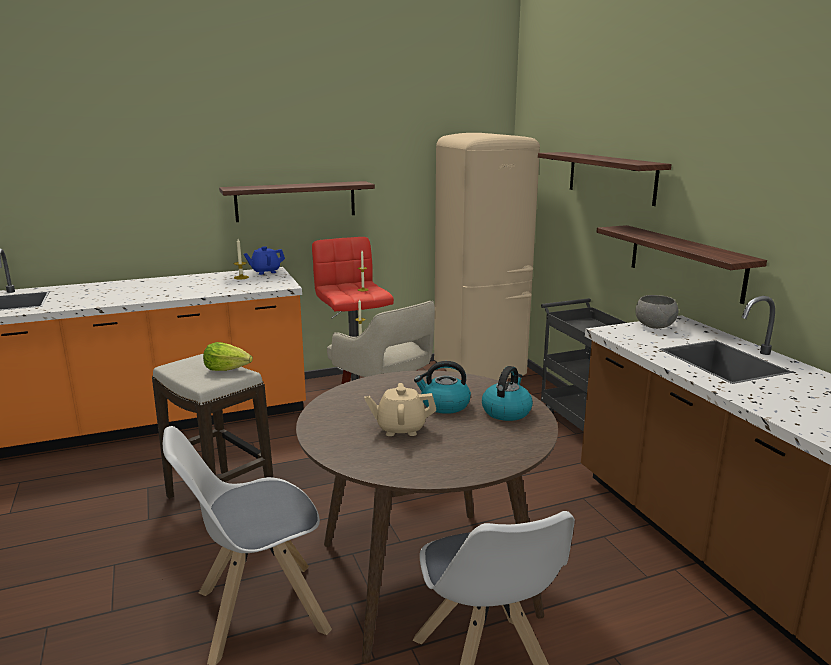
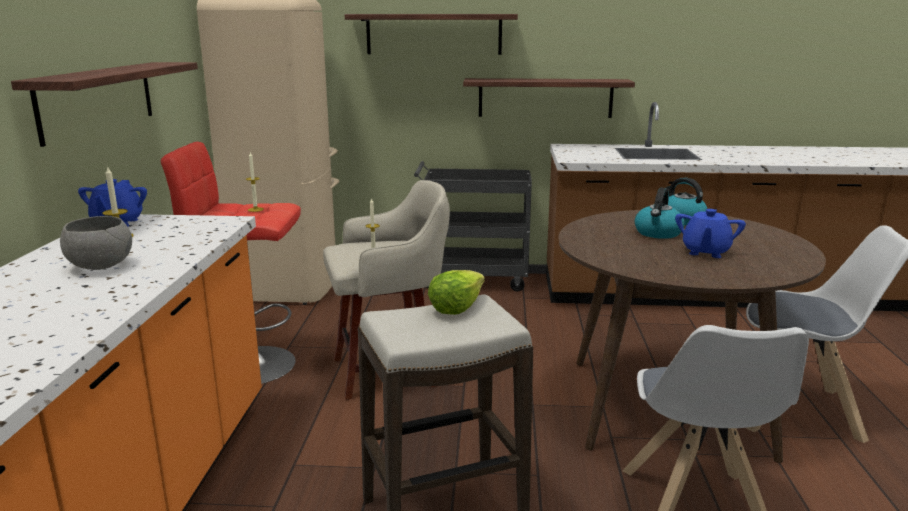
camera: 65 degrees left, 0 degrees up
beige teapot [364,383,436,436] -> blue teapot [675,209,746,258]
grey bowl [635,295,678,329] -> grey bowl moved to [60,216,132,270]

